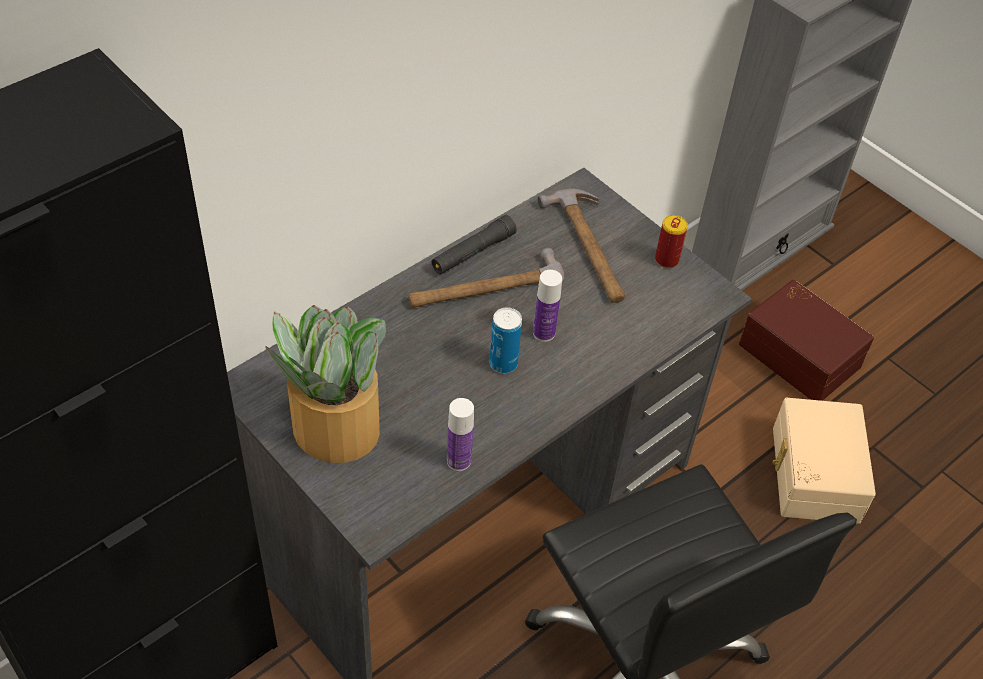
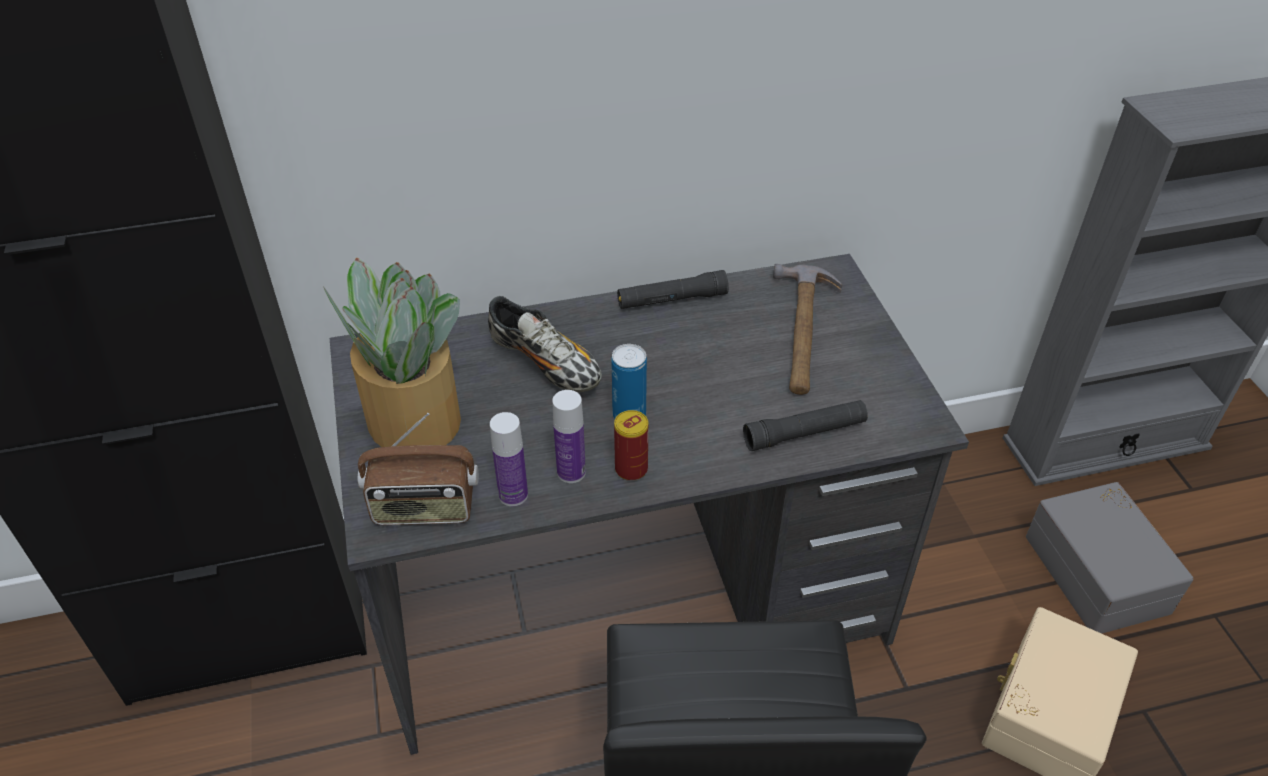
camera: 30 degrees right, 5 degrees down
hammer [408,248,564,308] -> none
bottle [533,270,562,342] -> bottle moved to [552,390,586,483]
can [655,215,688,268] -> can moved to [614,410,648,481]
brown storage box [739,280,874,401] -> grey storage box [1026,482,1194,634]
none -> radio [358,413,479,525]
none -> shoe [488,296,602,392]
none -> black flashlight [743,400,868,451]

